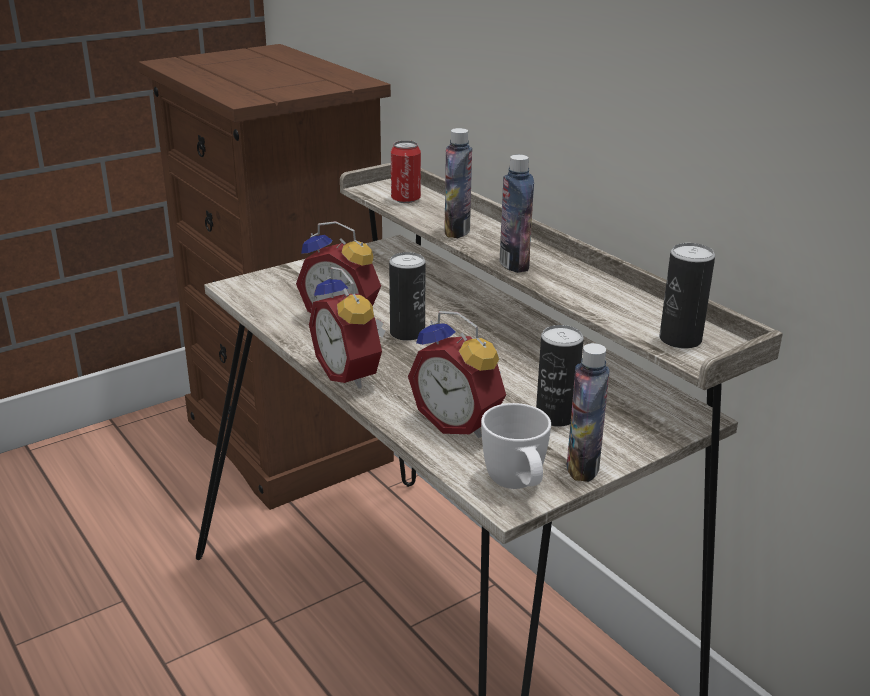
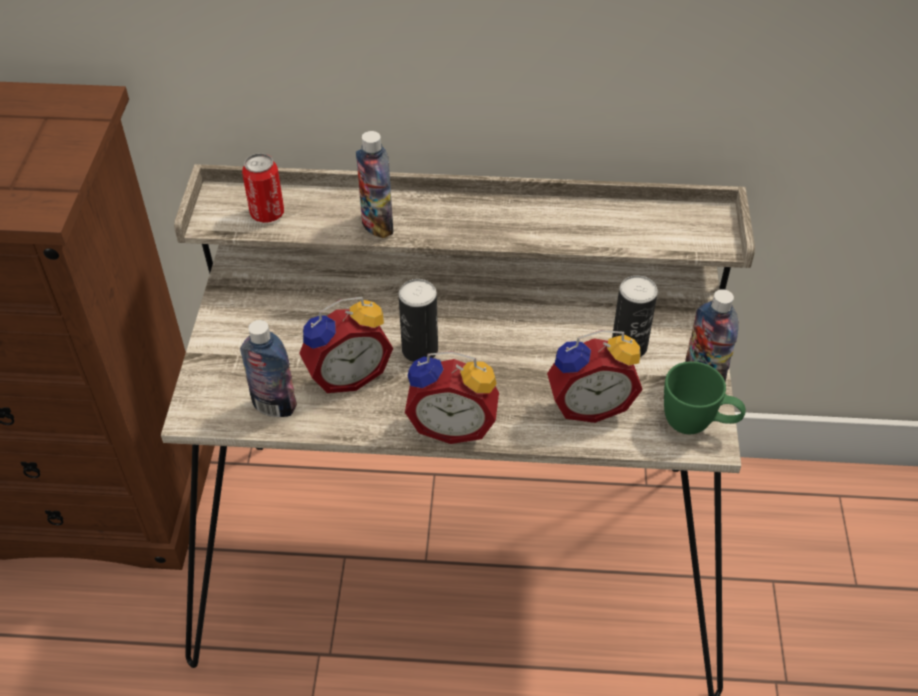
camera: 50 degrees left, 20 degrees up
white mug [481,403,551,489] -> green mug [664,361,746,434]
bottle [500,155,534,273] -> bottle moved to [240,320,297,417]
can [659,243,715,349] -> none

